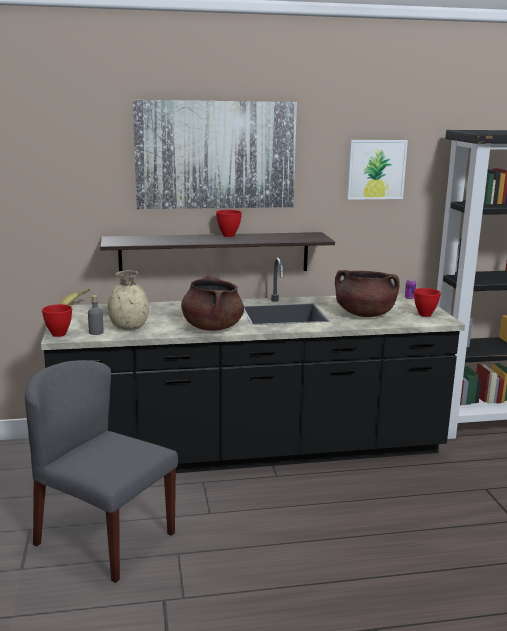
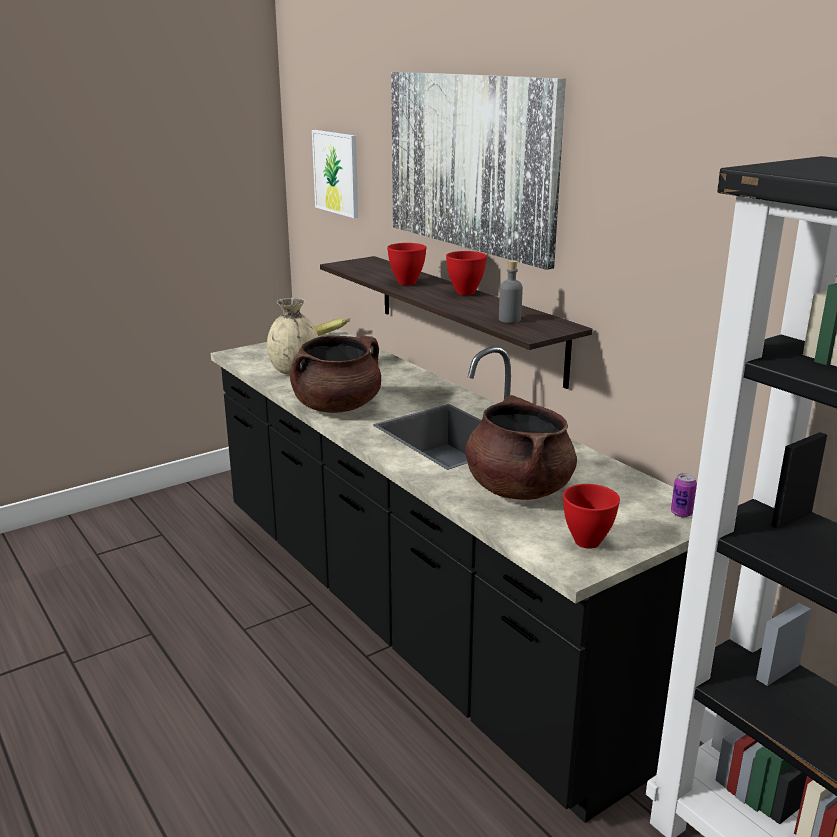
camera: 65 degrees right, 5 degrees up
grey chair [25,360,178,583] -> none
red bowl [42,304,72,337] -> red bowl moved to [387,243,426,285]
grey bottle [88,295,103,335] -> grey bottle moved to [499,260,523,323]
picture [347,140,408,200] -> picture moved to [312,130,358,218]

